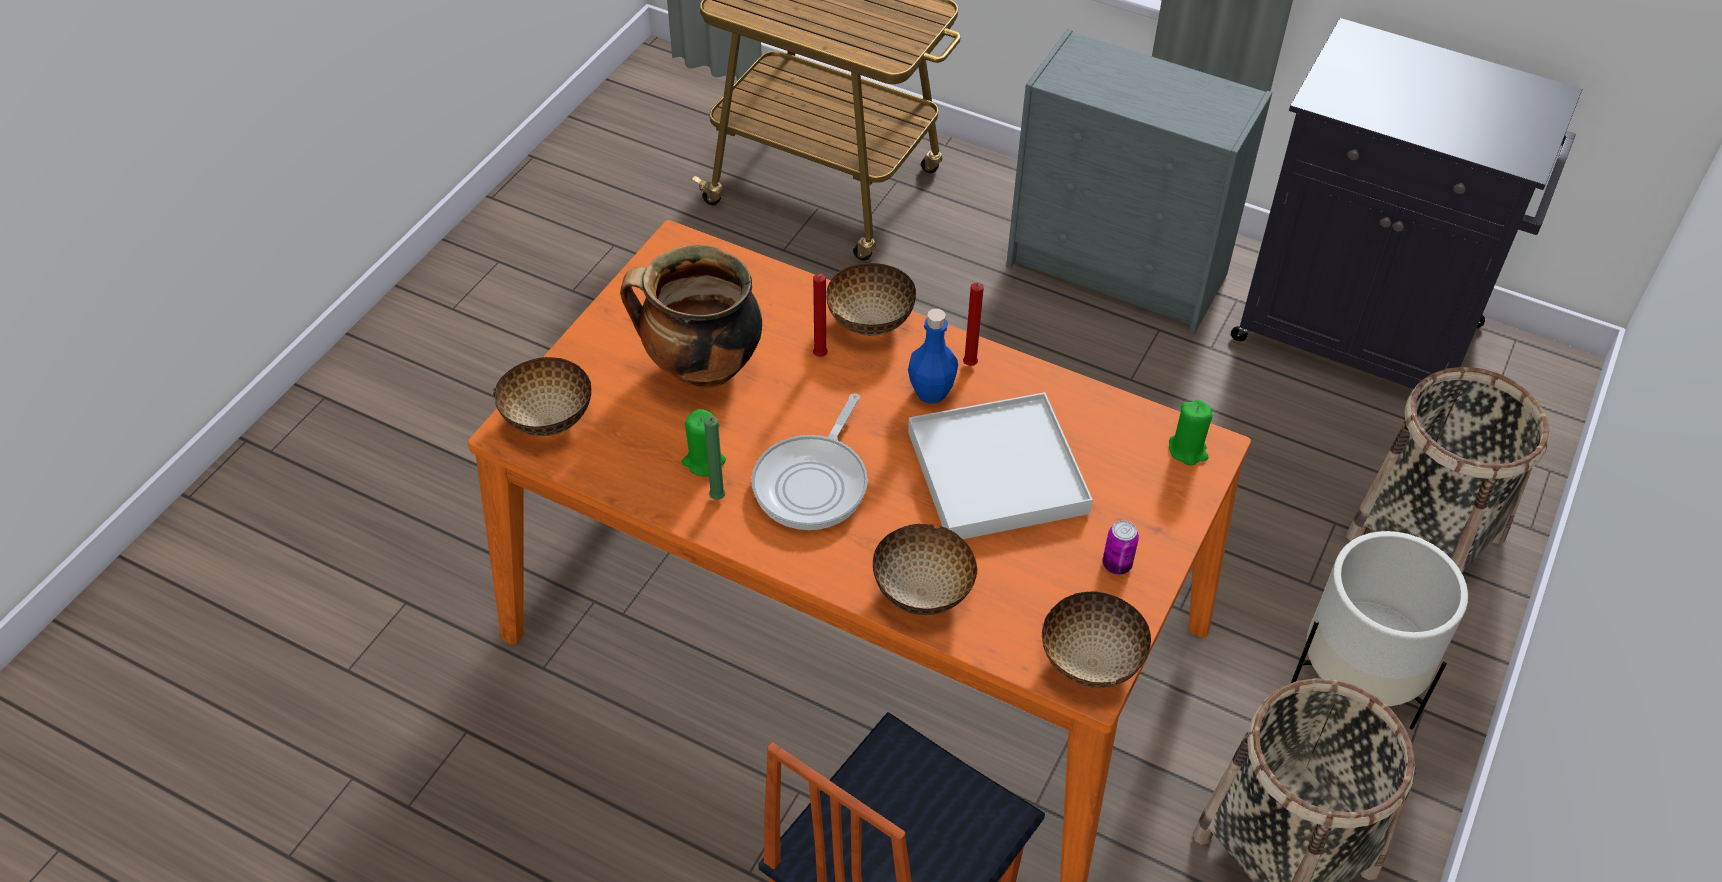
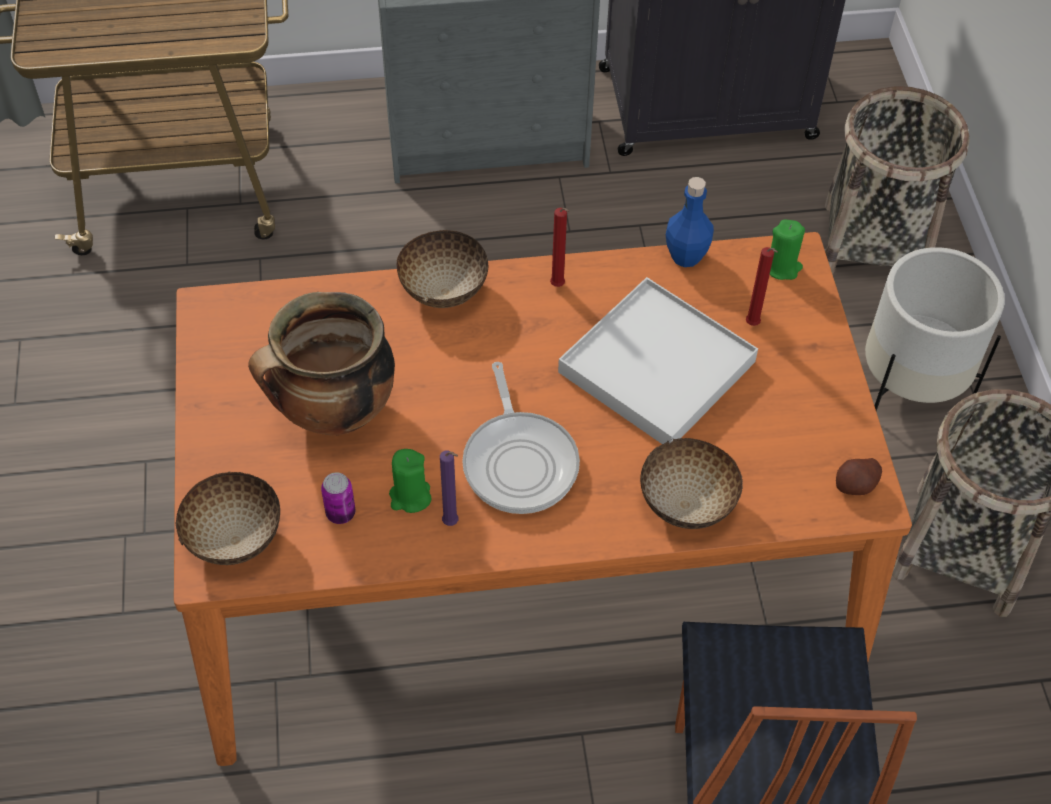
camera: 35 degrees left, 5 degrees up
green candle [704,416,725,500] -> purple candle [440,451,458,526]
red candle [813,273,828,357] -> red candle moved to [746,247,778,326]
blue bottle [908,309,958,404] -> blue bottle moved to [666,177,714,267]
bowl [1041,591,1151,688] -> potato [836,458,882,495]
can [1103,520,1139,575] -> can moved to [321,472,355,524]

